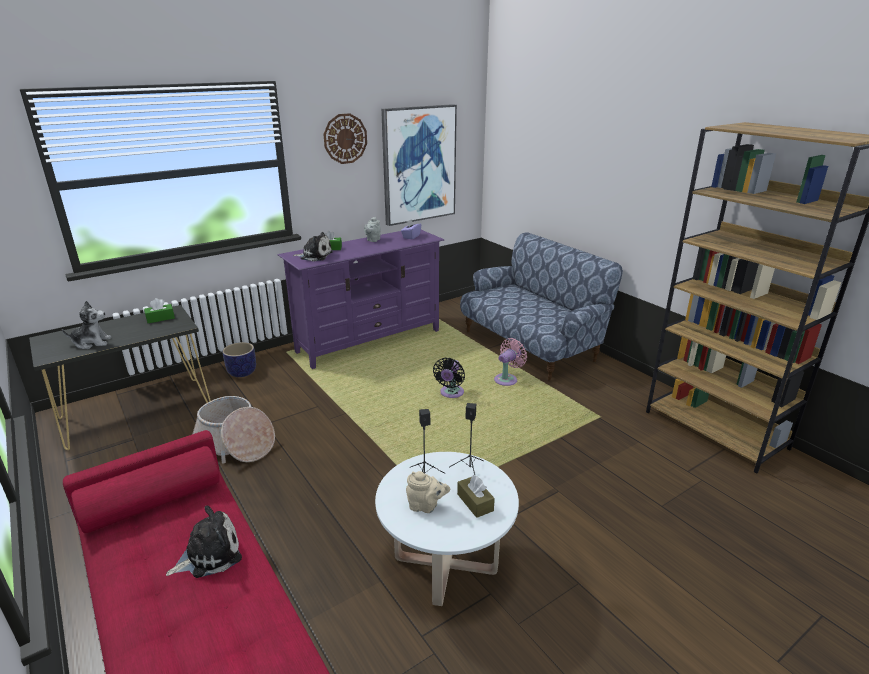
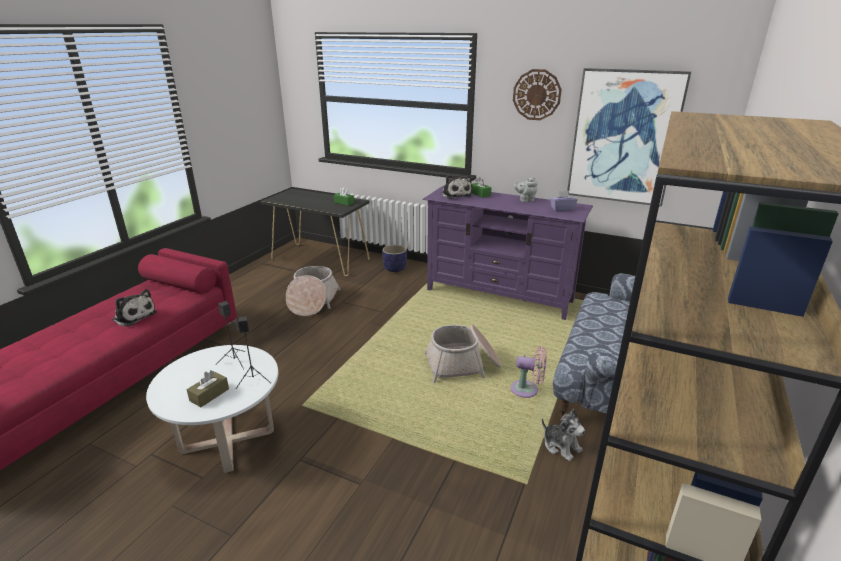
camera: 60 degrees right, 0 degrees up
plush toy [62,301,111,349] -> plush toy moved to [542,409,585,461]
beige teapot [406,471,450,513] -> none
black fan [433,358,465,398] -> basket [424,325,501,383]

